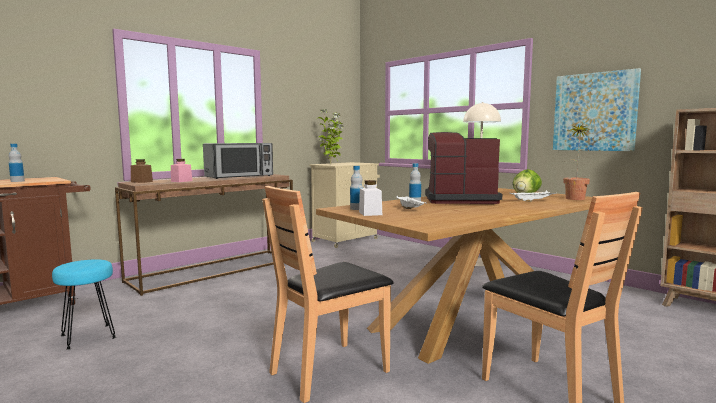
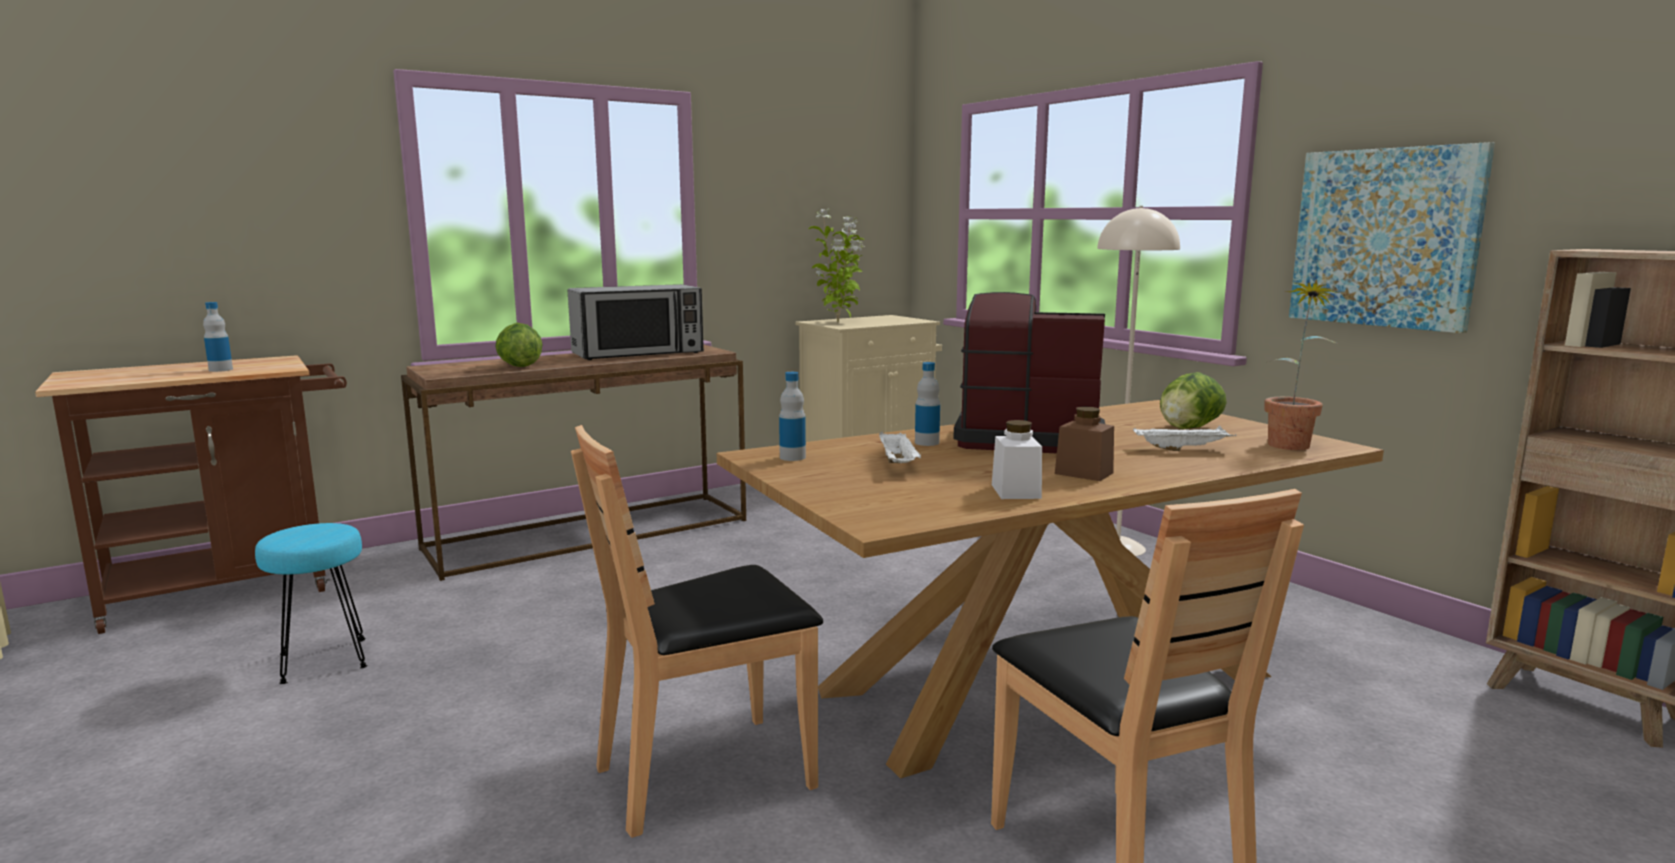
camera: 10 degrees right, 5 degrees up
brown jar [131,159,153,183] -> brown jar moved to [1055,406,1114,481]
pink jar [171,159,193,182] -> lettuce [495,323,543,367]
white jar [359,180,382,216] -> white jar moved to [992,420,1042,499]

